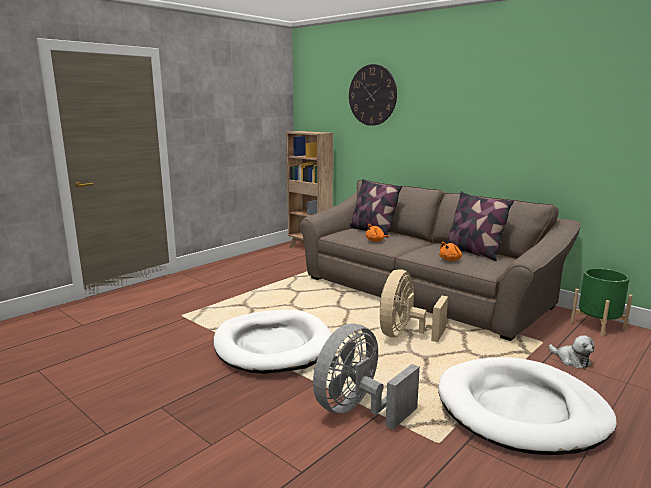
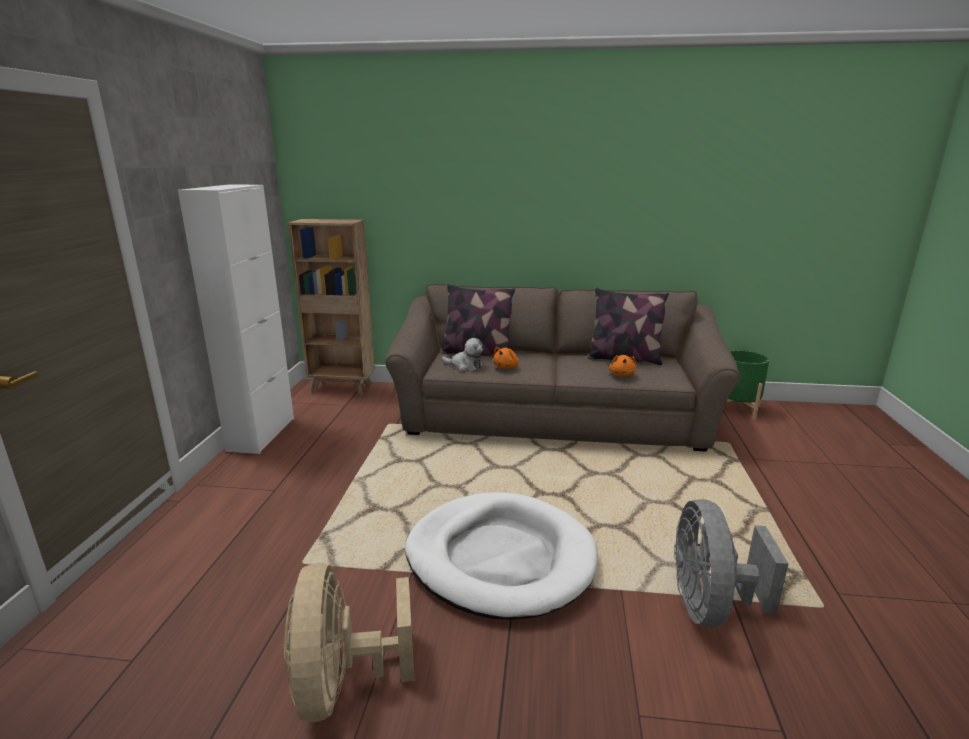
camera: 35 degrees left, 5 degrees up
wall clock [349,64,397,126] -> none
beige fan [379,269,448,342] -> beige fan moved to [284,563,415,722]
white dog bed [438,357,617,455] -> none
plush toy [549,335,595,369] -> plush toy moved to [442,338,484,371]
none -> white cabinet [178,184,294,454]

